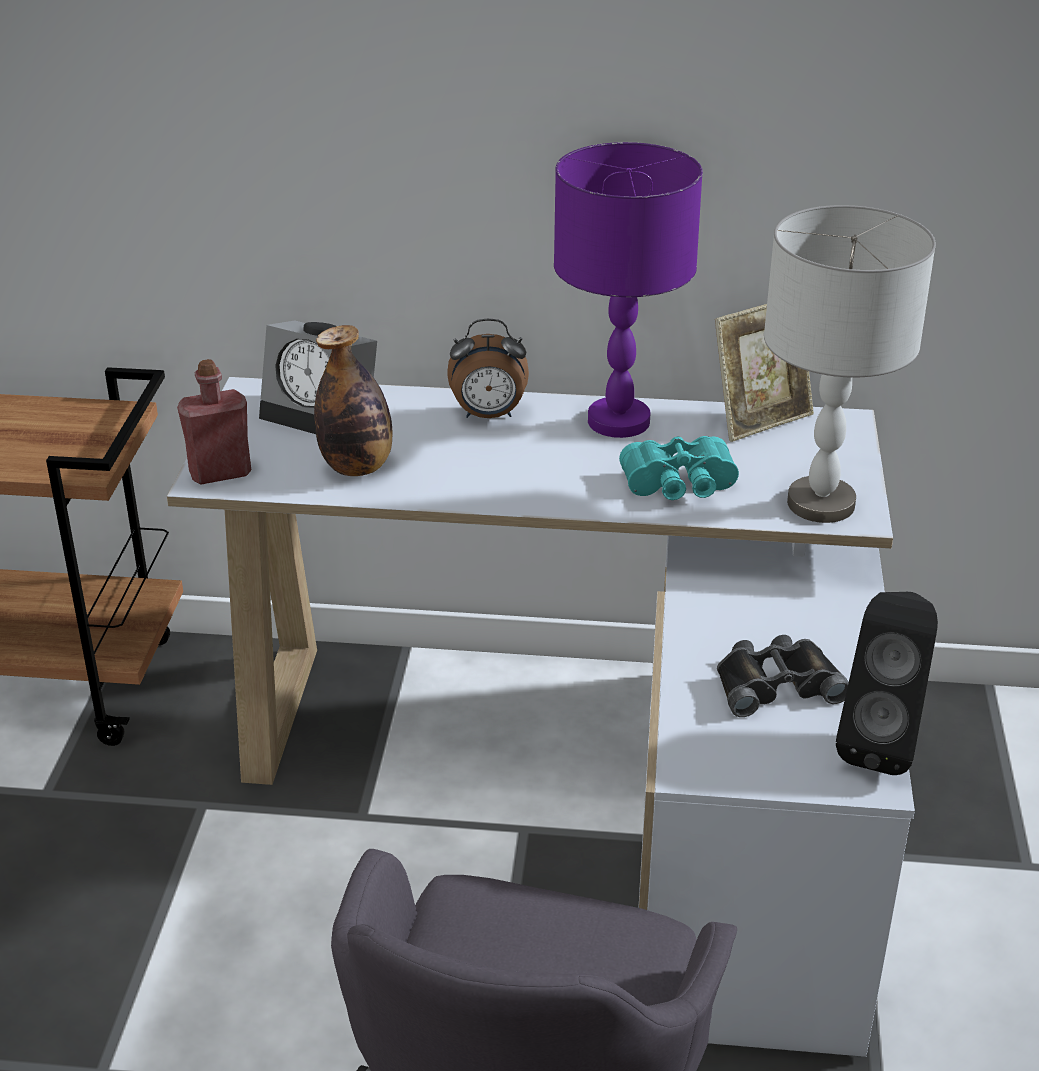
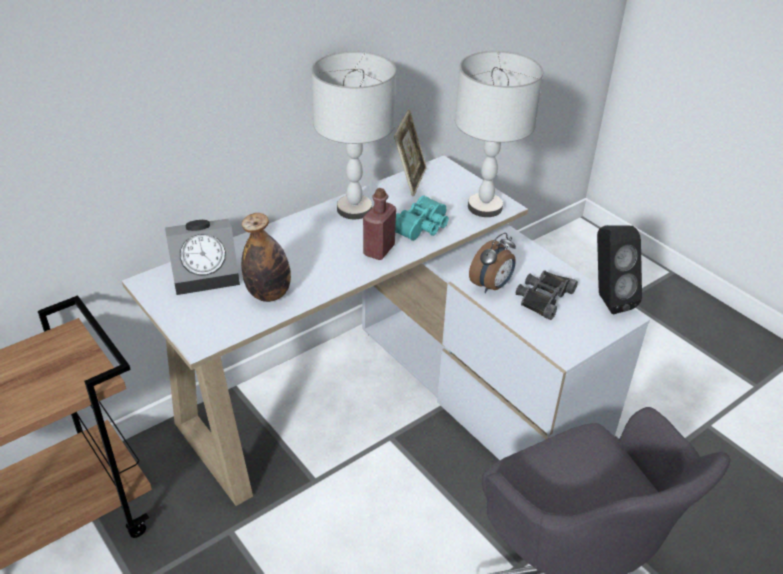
camera: 45 degrees left, 5 degrees up
red bottle [177,359,251,485] -> red bottle moved to [363,188,396,260]
alarm clock [447,319,529,418] -> alarm clock moved to [469,232,516,293]
purple table lamp [554,142,703,438] -> grey table lamp [312,51,396,219]

